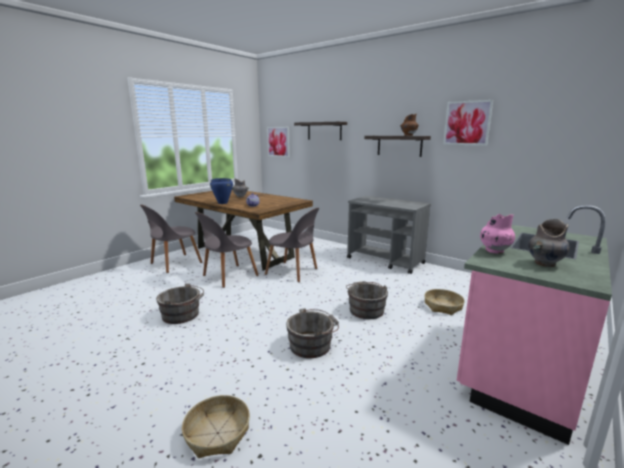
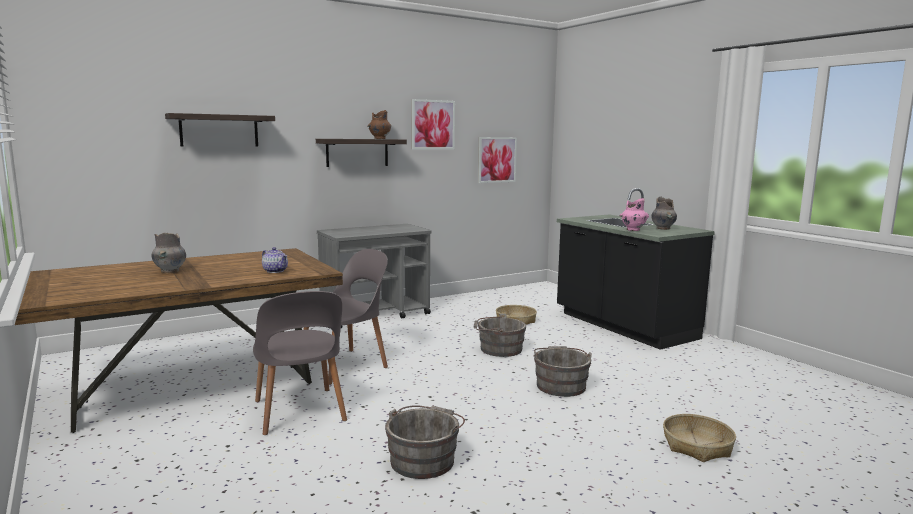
camera: 70 degrees left, 5 degrees down
grey chair [140,205,202,273] -> none
blue cooking pot [210,178,233,204] -> none
picture [267,127,290,157] -> picture moved to [478,137,517,183]
pink counter [457,205,612,445] -> black counter [557,188,715,350]

